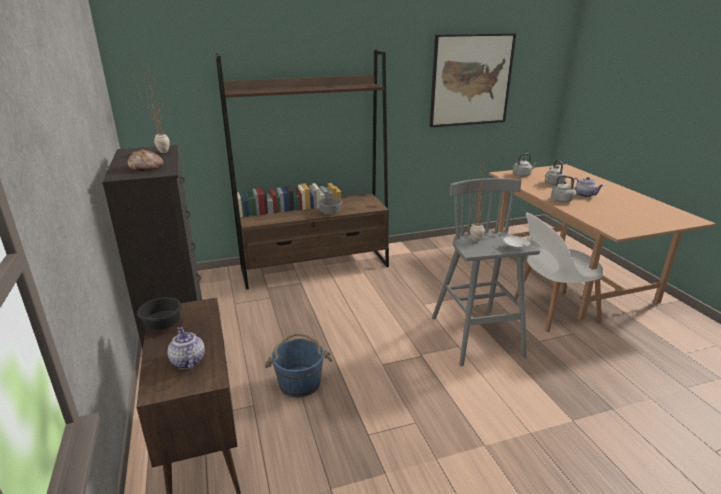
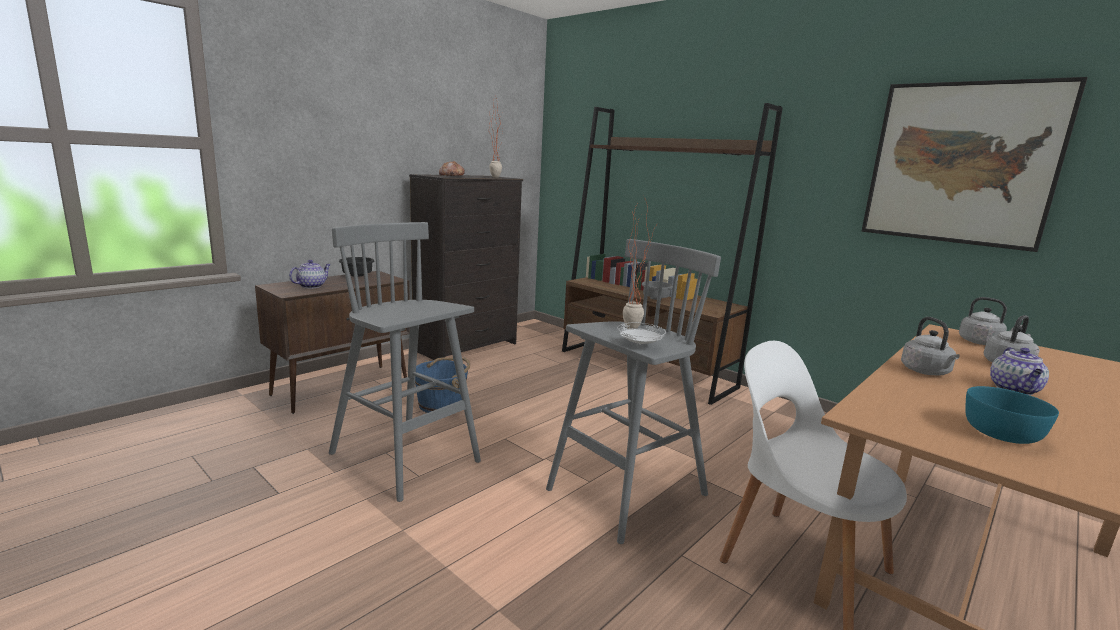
camera: 60 degrees right, 10 degrees down
none -> grey stool [329,222,481,502]
none -> turquoise bowl [965,386,1059,444]

